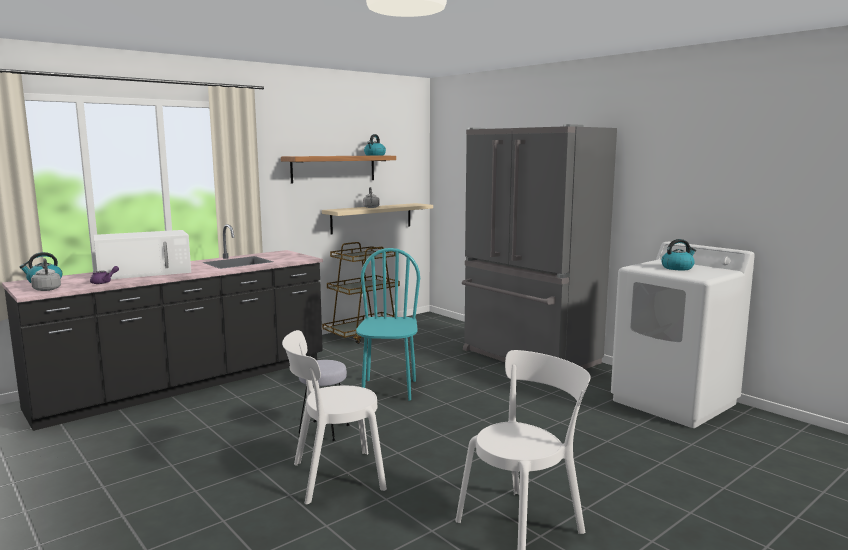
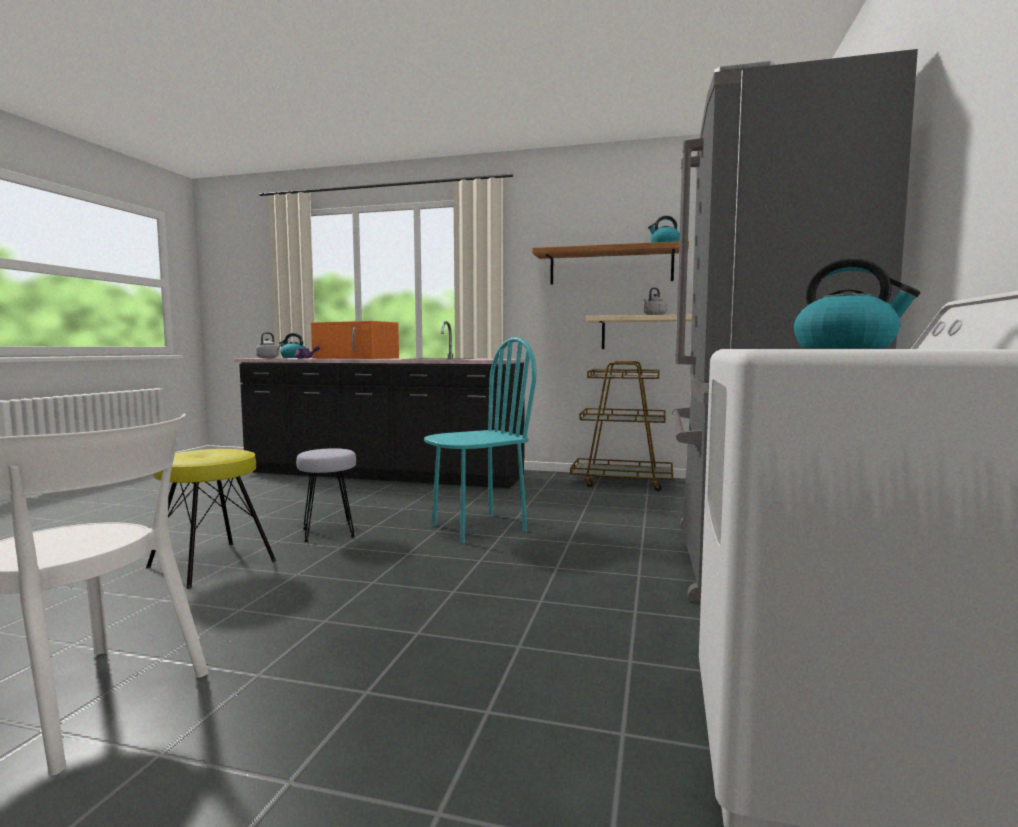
camera: 55 degrees right, 5 degrees down
white microwave [94,230,191,279] -> orange microwave [311,321,399,359]
white chair [282,330,387,504] -> yellow stool [146,449,276,589]

